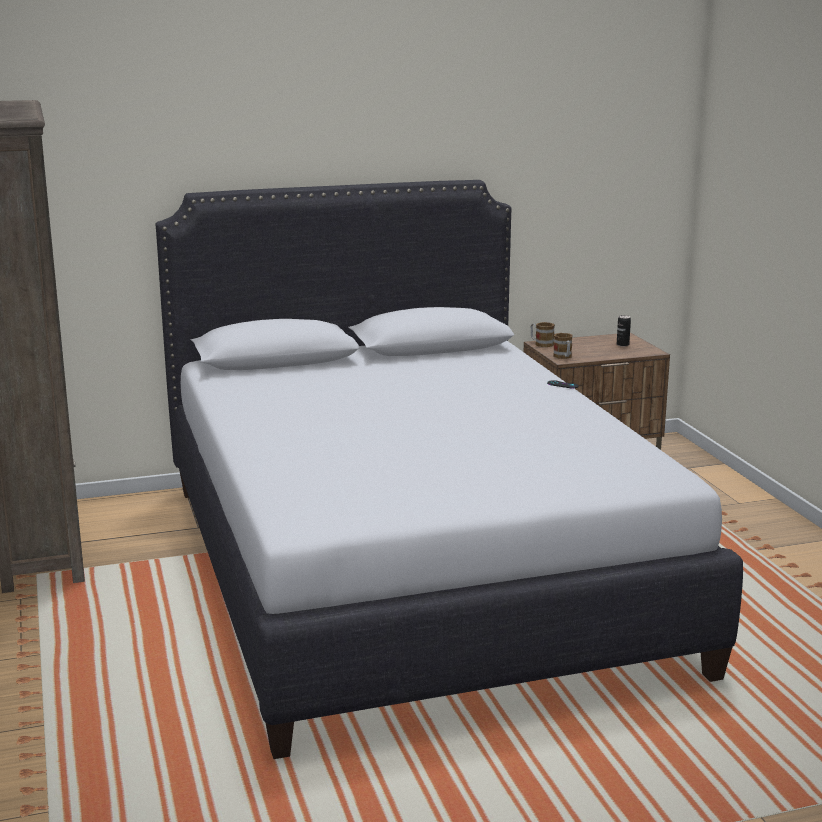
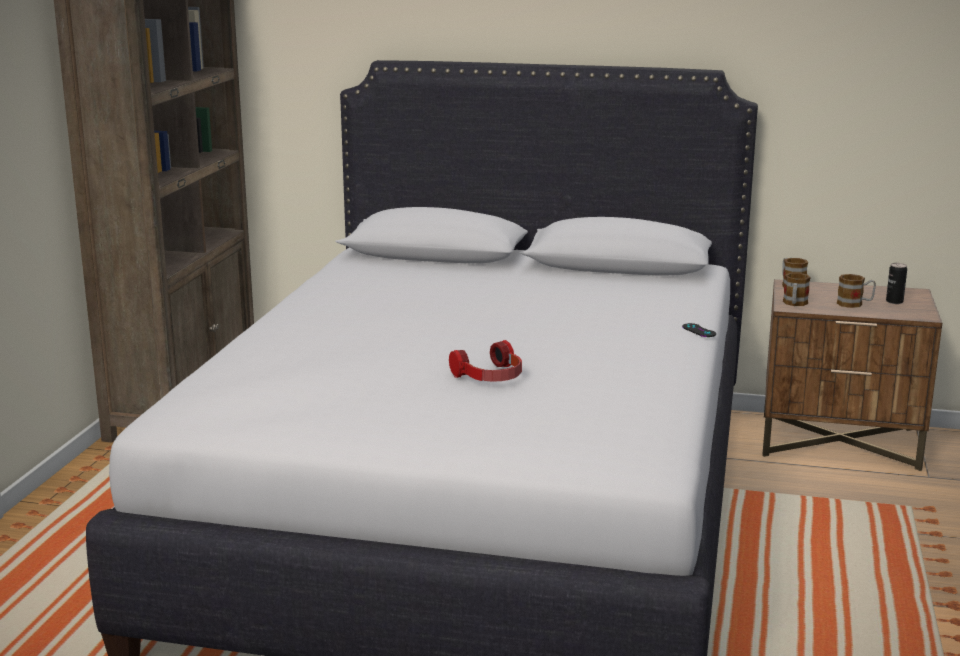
camera: 30 degrees right, 0 degrees up
none -> headphones [449,340,522,382]
none -> mug [837,274,876,308]

